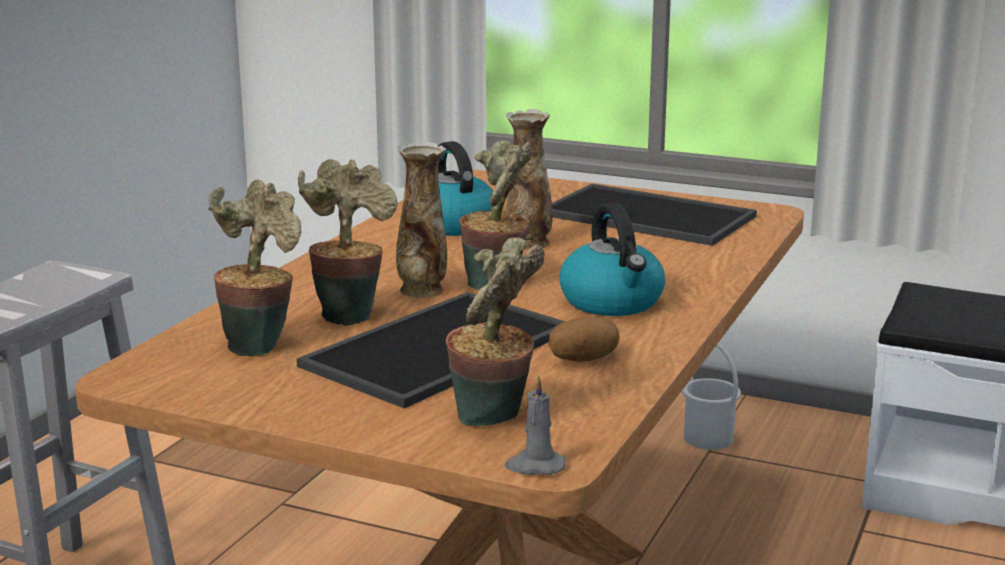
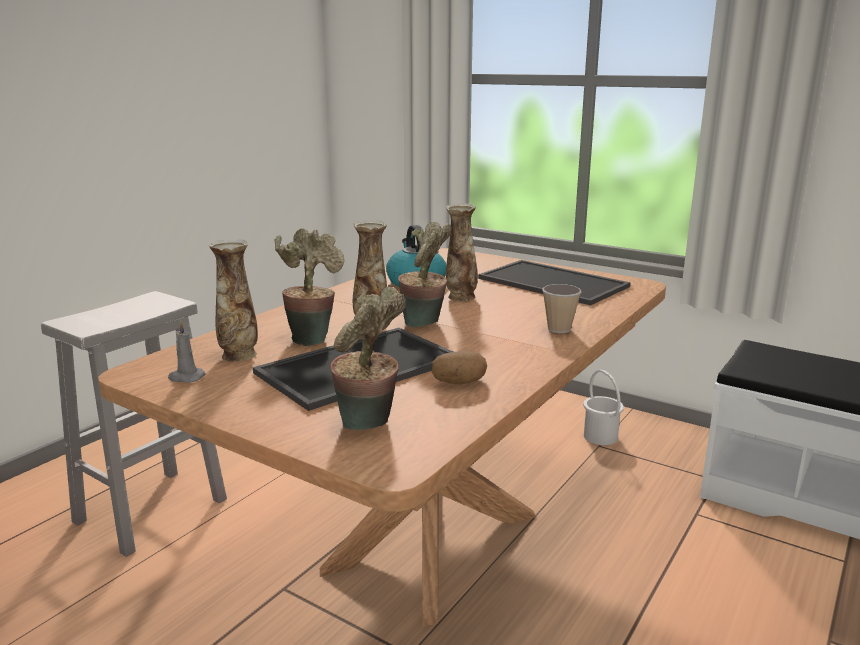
camera: 10 degrees right, 0 degrees up
potted plant [208,179,302,356] -> vase [209,240,258,362]
grey candle [505,375,566,475] -> grey candle moved to [168,320,206,383]
kettle [559,203,665,316] -> none
none -> cup [542,284,581,333]

